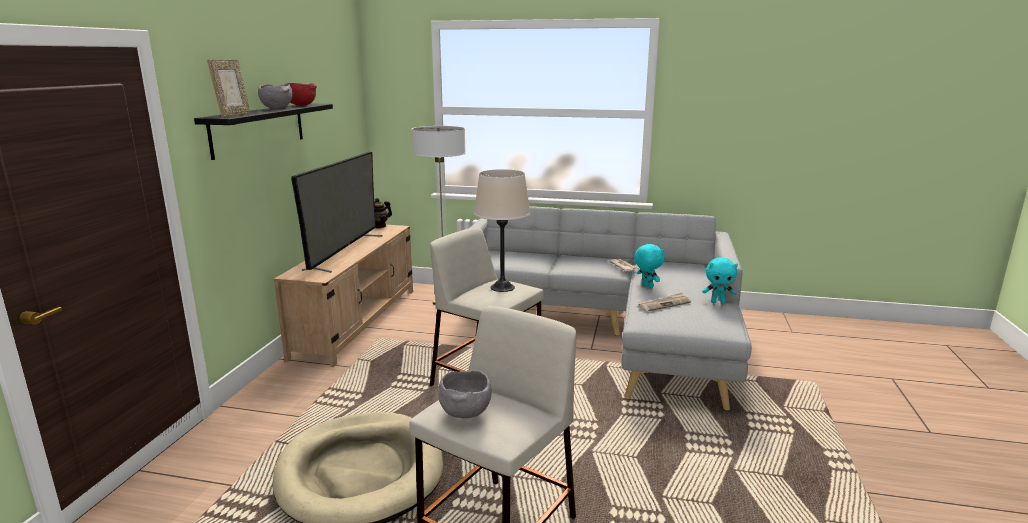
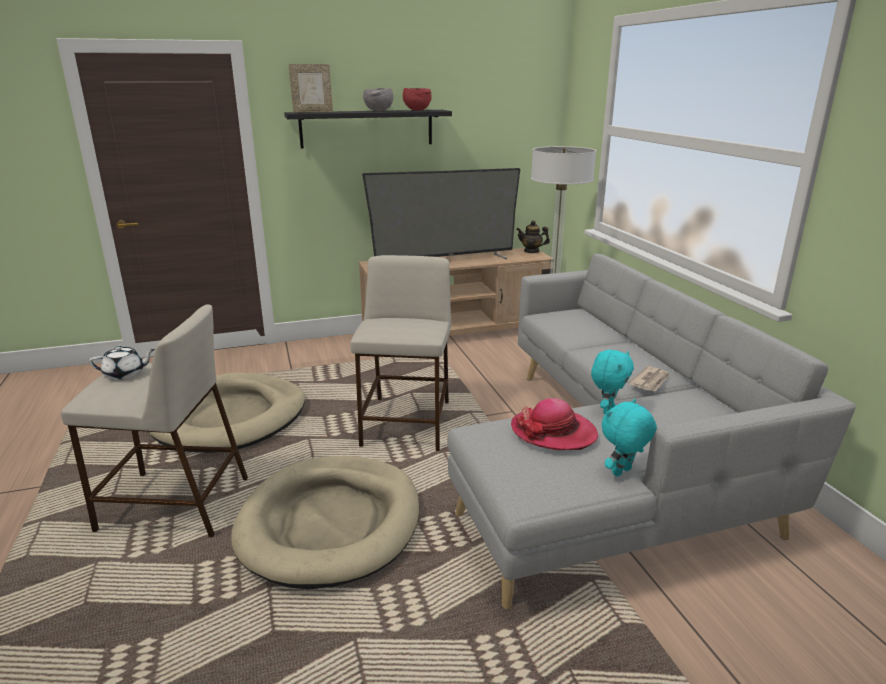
camera: 60 degrees right, 5 degrees up
grey bowl [438,371,492,418] -> white teapot [89,346,155,380]
beige table lamp [474,169,531,292] -> none
newspaper [638,293,691,311] -> hat [511,398,598,450]
turquoise plush toy [702,257,738,304] -> turquoise plush toy turned 75 degrees clockwise [601,399,657,477]
none -> beige dog bed [231,456,419,589]

